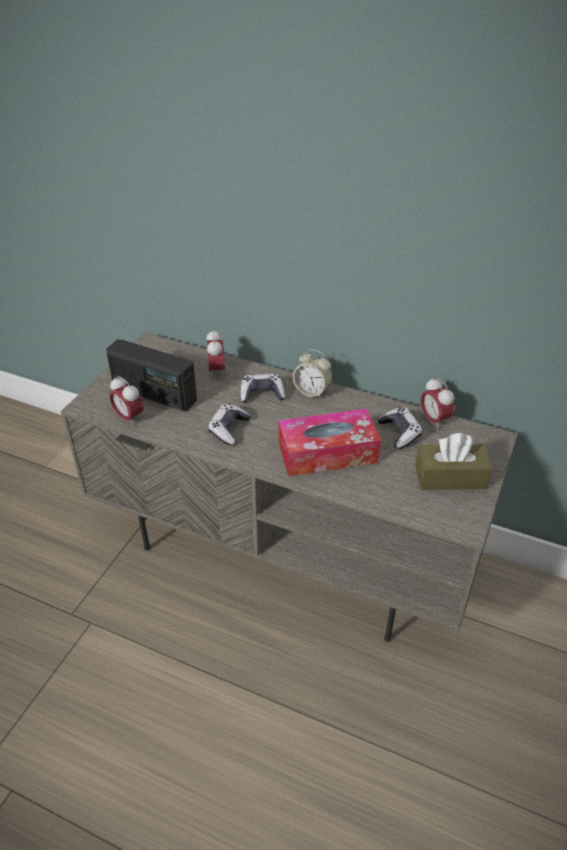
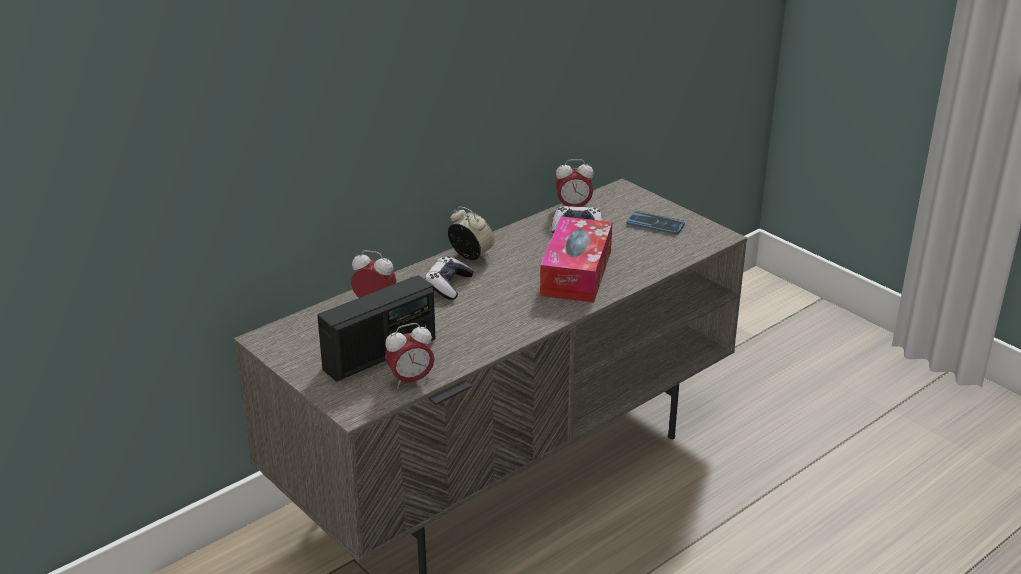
camera: 65 degrees left, 10 degrees down
game controller [208,404,251,445] -> none
alarm clock [293,349,333,399] -> alarm clock turned 105 degrees counterclockwise [448,206,495,260]
brown tissue box [415,433,493,490] -> phone [627,211,685,234]

